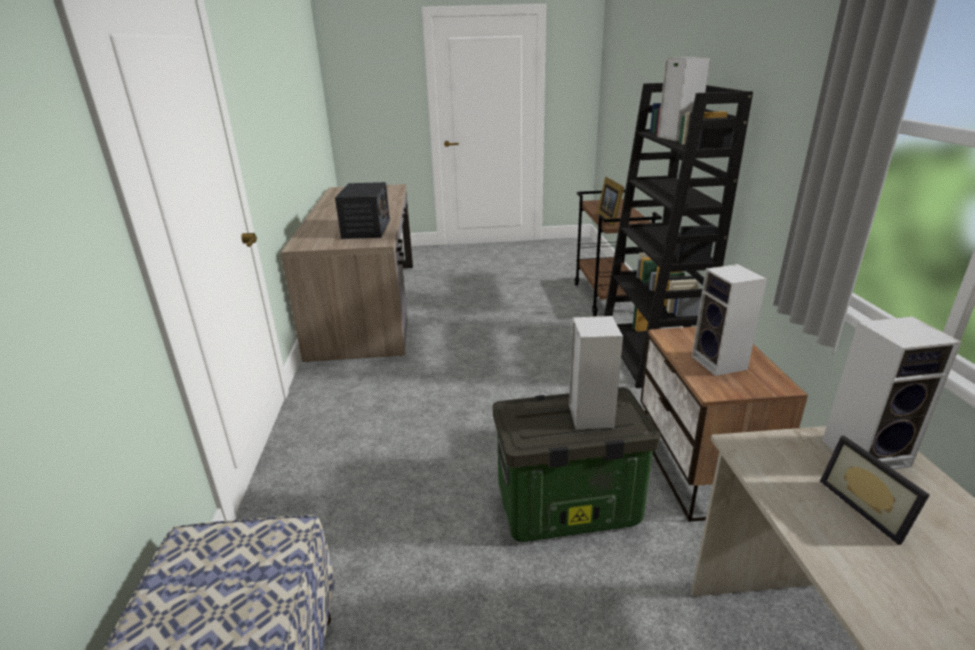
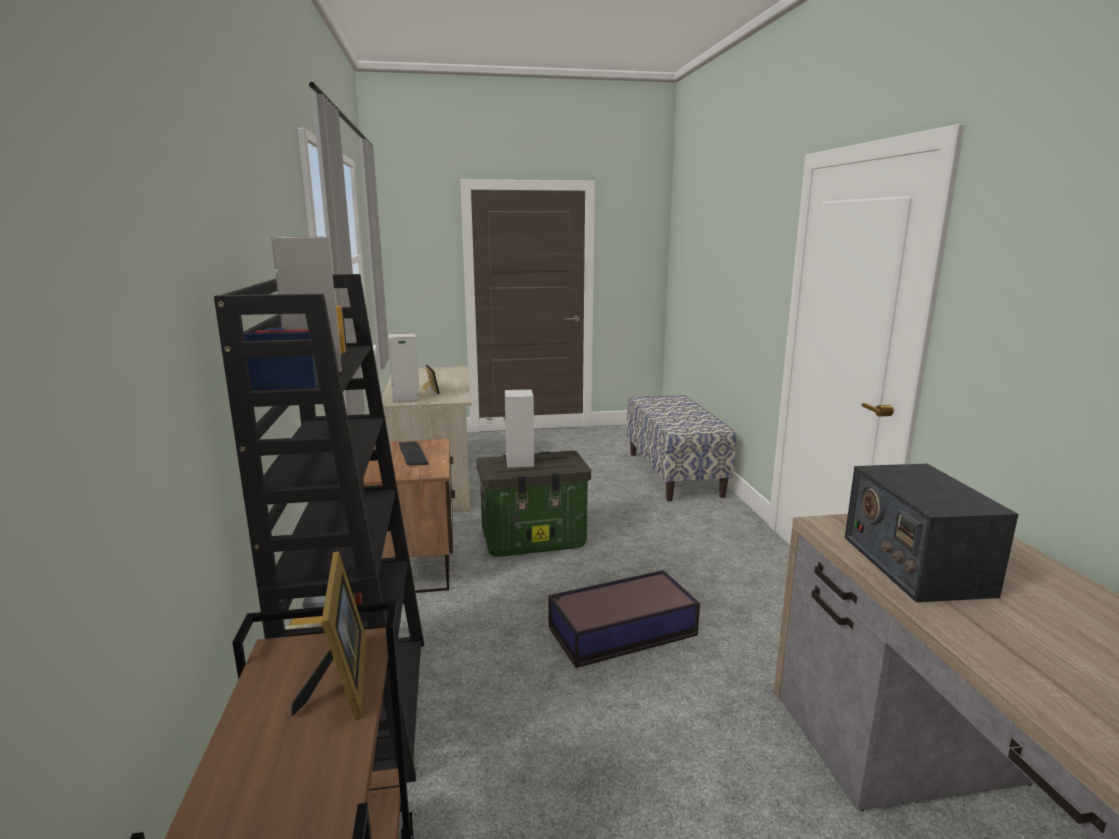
camera: 175 degrees right, 10 degrees down
speaker [692,264,767,376] -> keyboard [399,442,429,465]
none -> storage box [548,570,700,668]

